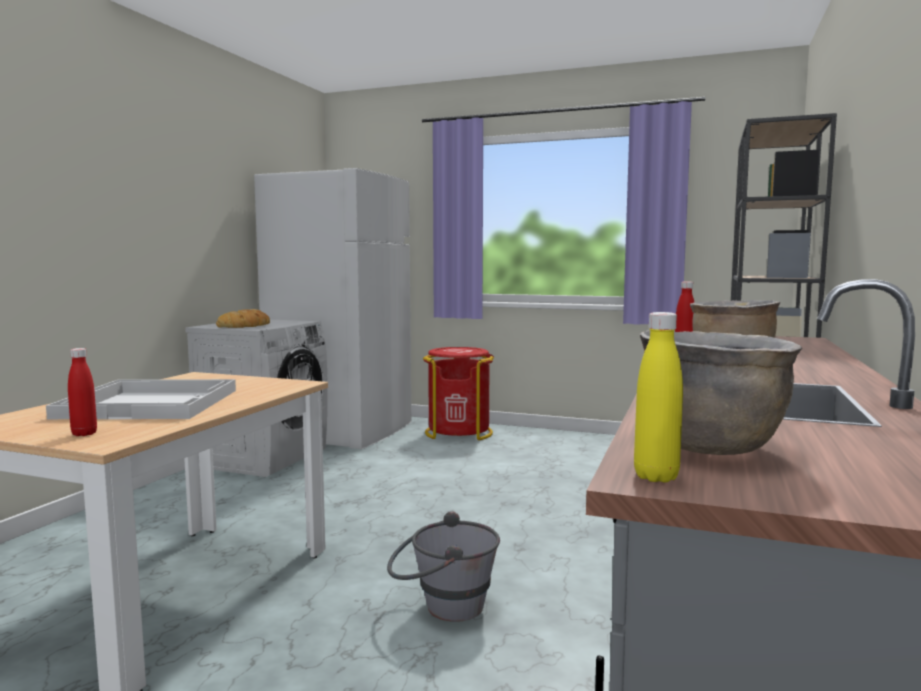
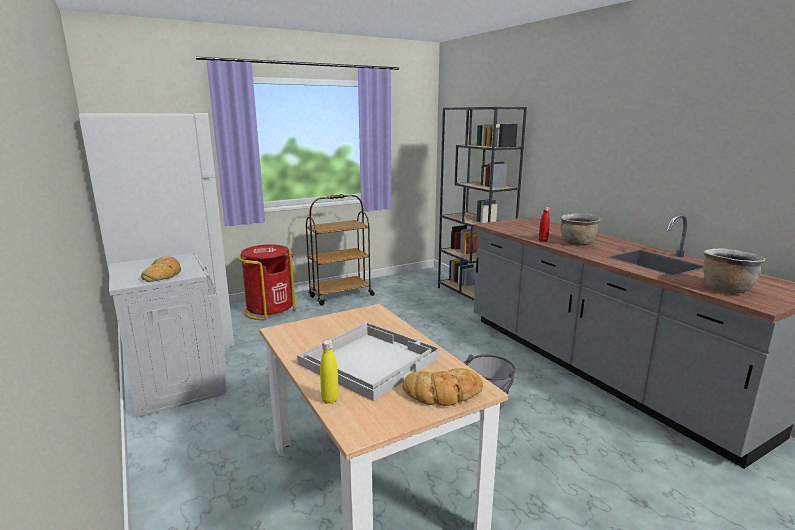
camera: 50 degrees left, 10 degrees up
red bottle [68,348,97,436] -> bread [402,368,483,406]
yellow bottle [634,312,683,483] -> yellow bottle moved to [320,340,339,404]
none -> brown cart [306,194,375,306]

